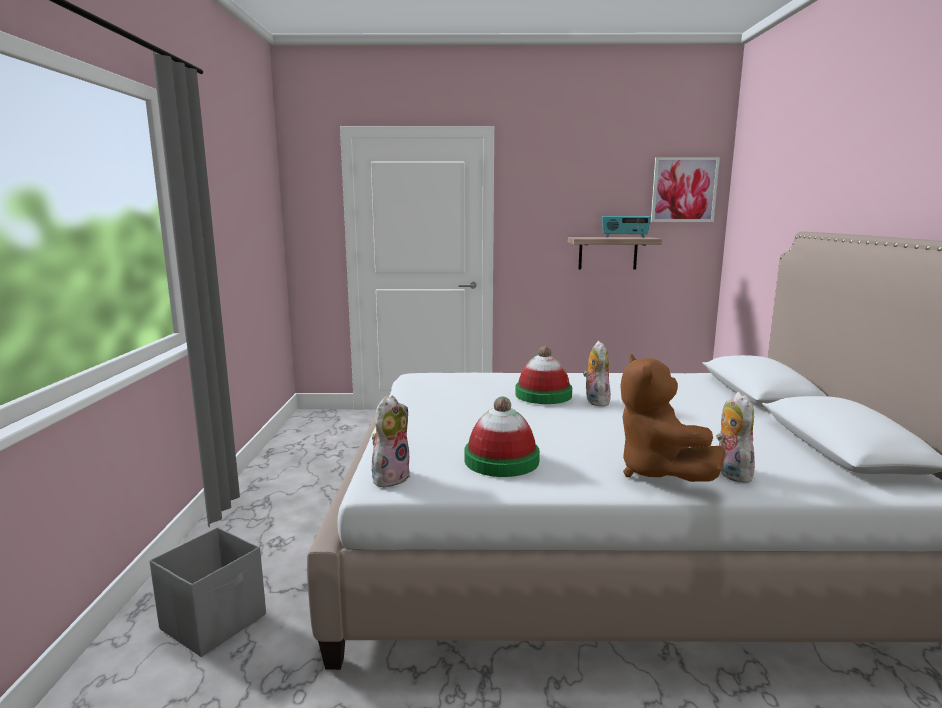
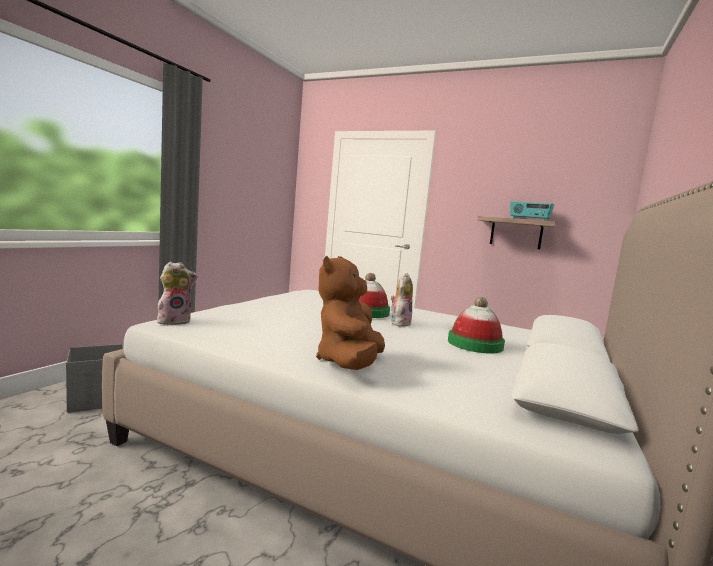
camera: 25 degrees right, 5 degrees down
hat [464,397,540,477] -> hat moved to [448,297,505,354]
picture [651,157,720,222] -> none
plush toy [716,392,755,483] -> none

